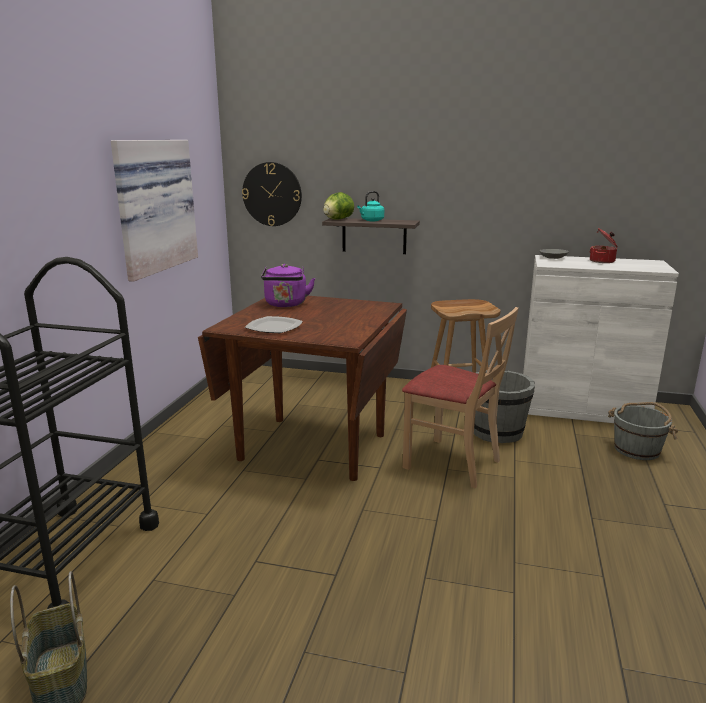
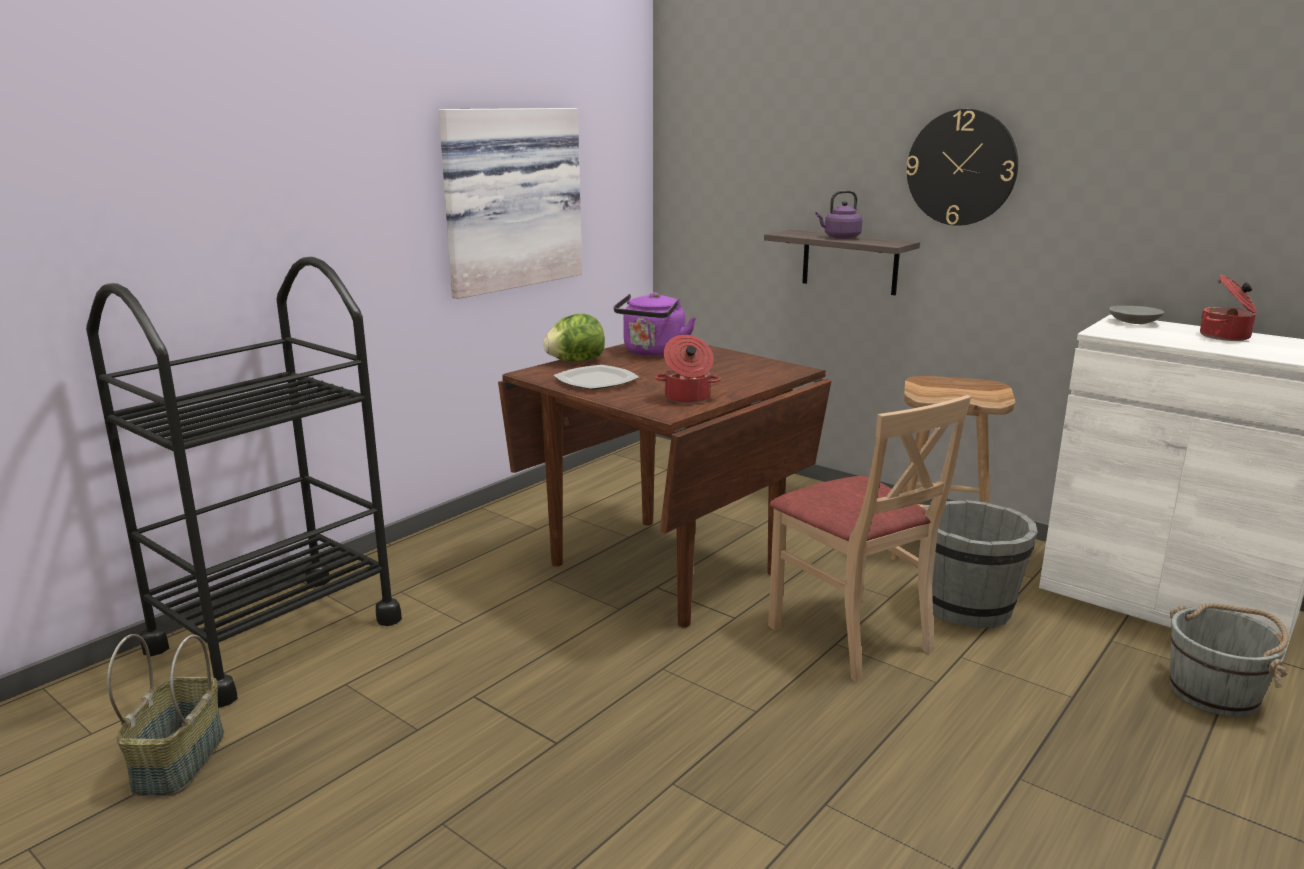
camera: 25 degrees right, 0 degrees up
wall clock [242,162,302,226] -> wall clock moved to [906,109,1018,226]
lettuce [323,192,354,220] -> lettuce moved to [543,313,605,361]
turquoise kettle [357,191,384,221] -> purple kettle [815,190,862,239]
none -> cooking pot [655,335,721,404]

